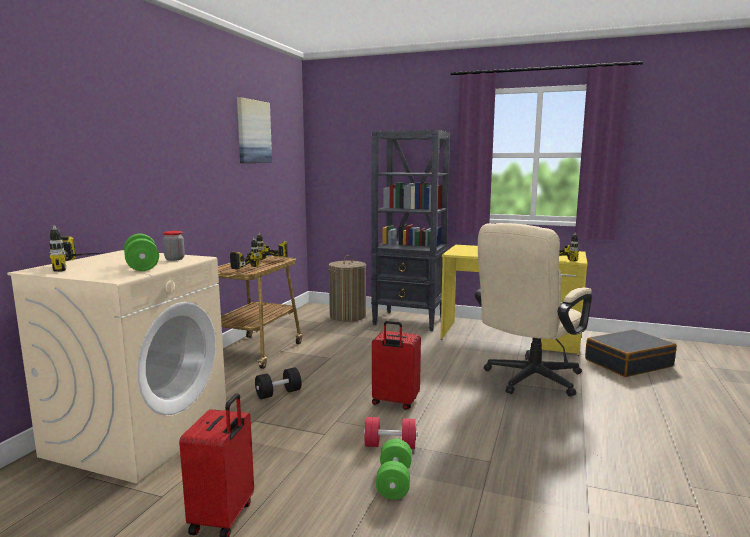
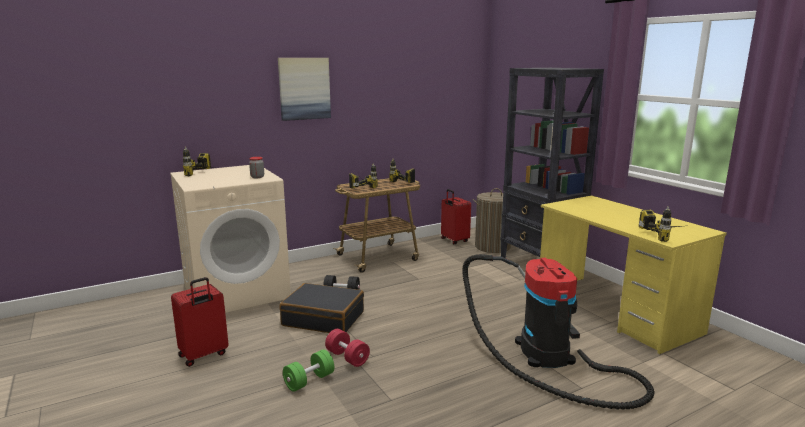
camera: 40 degrees right, 5 degrees up
green dumbbell [124,234,159,271] -> none
picture [237,97,272,163] -> picture moved to [278,58,331,121]
red suitcase [372,321,421,410] -> red suitcase moved to [441,189,471,244]
beige office chair [475,223,592,396] -> vacuum cleaner [462,254,654,410]
black suitcase [585,329,677,377] -> black suitcase moved to [280,283,364,333]

